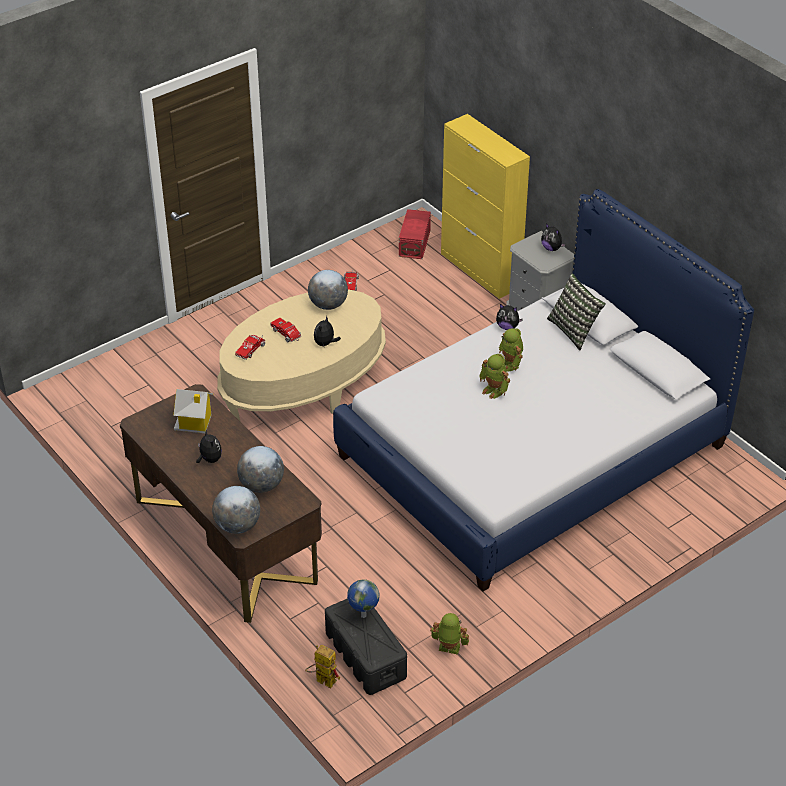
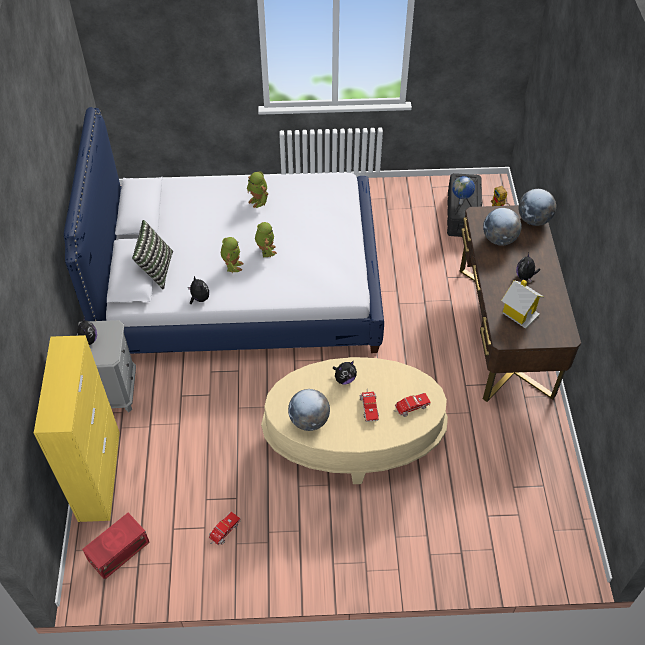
camera: 145 degrees left, 10 degrees up
toy robot [430,613,469,655] -> toy robot moved to [247,171,268,208]

